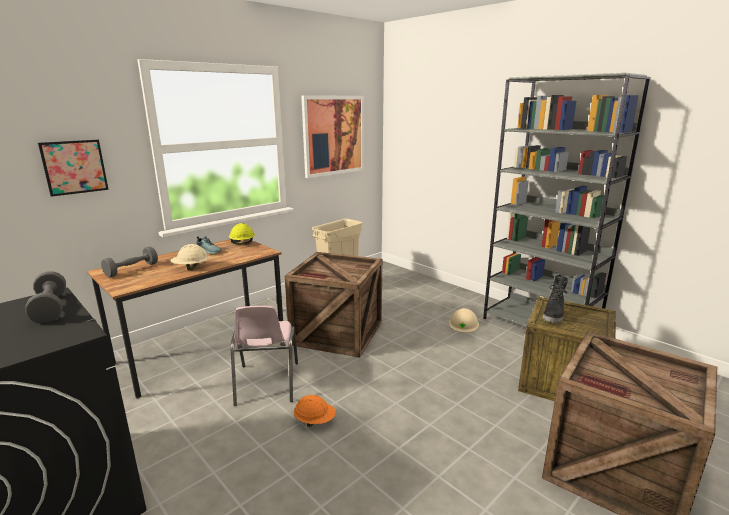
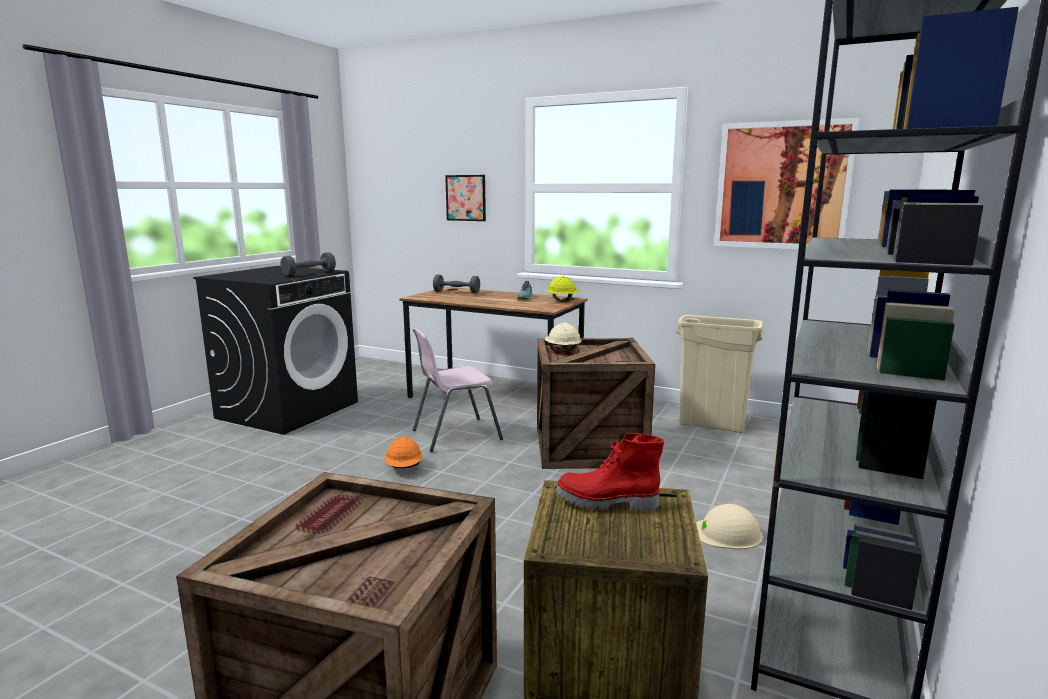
camera: 70 degrees right, 5 degrees down
beige hard hat [170,244,209,270] -> beige hard hat moved to [545,323,581,352]
black boot [543,275,568,323] -> red boot [555,433,664,511]

